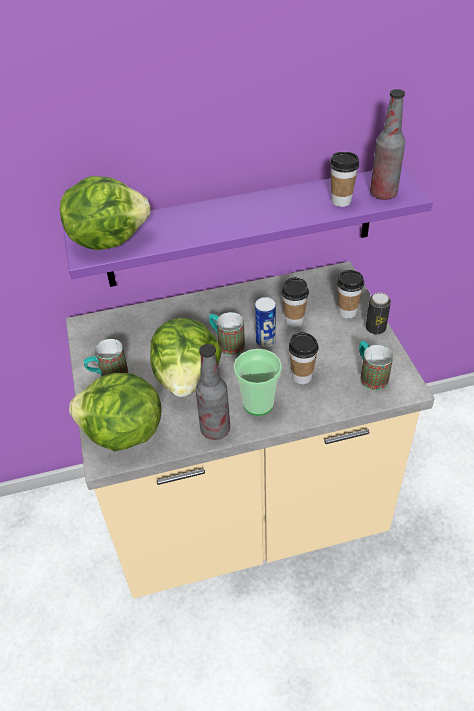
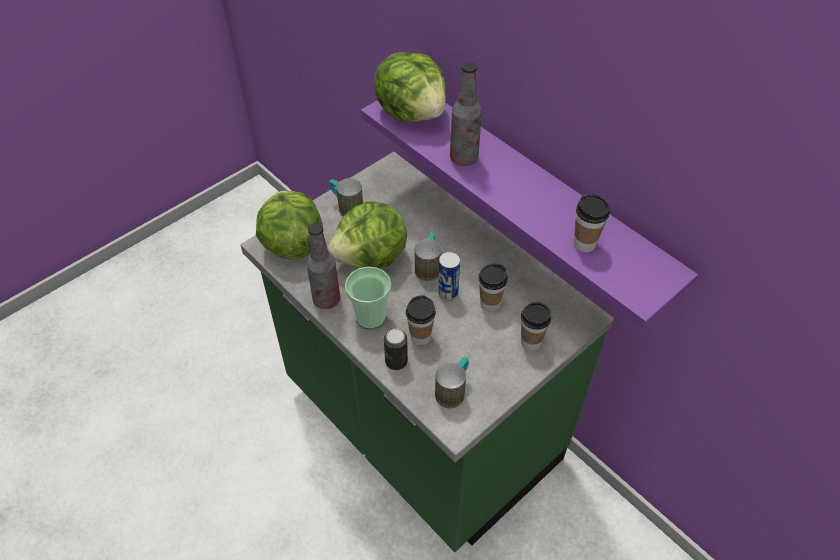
camera: 60 degrees right, 5 degrees up
beige counter [66,261,435,598] -> green counter [240,152,614,552]
can [366,293,391,334] -> can moved to [384,329,408,370]
bottle [370,89,405,200] -> bottle moved to [450,62,482,166]

